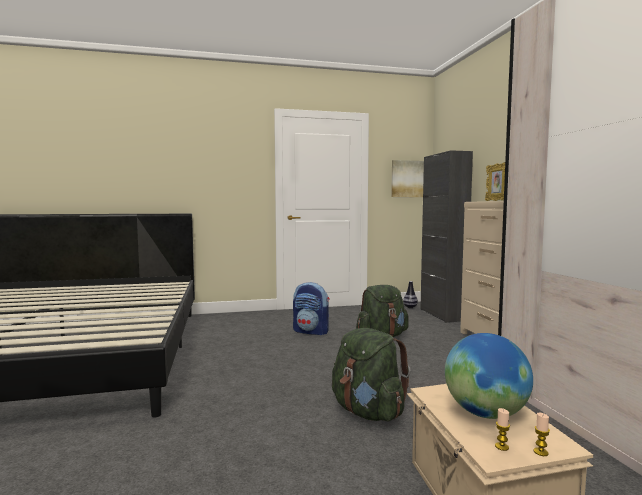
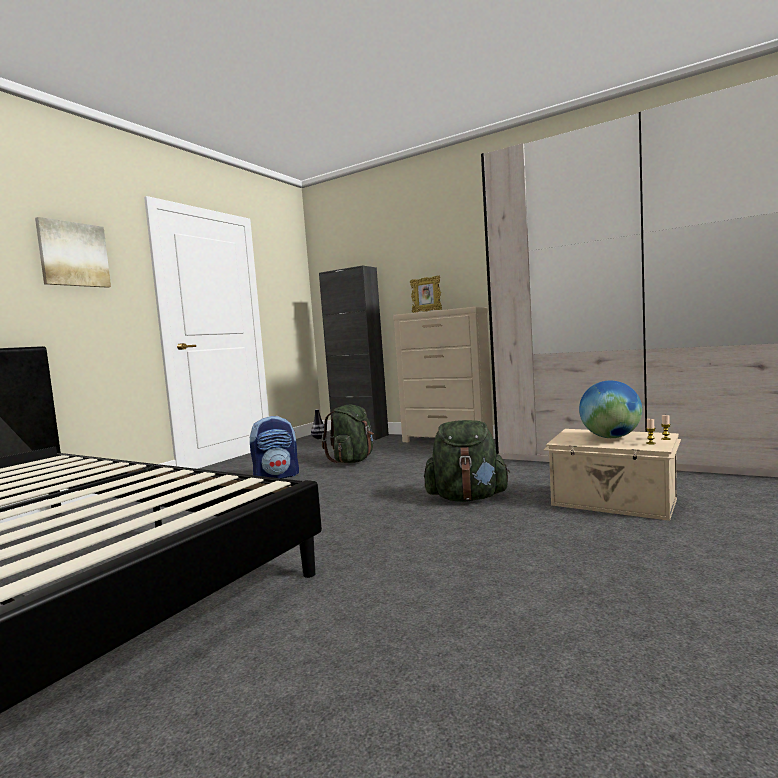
camera: 45 degrees left, 0 degrees up
picture [391,160,424,197] -> picture moved to [35,217,111,288]

